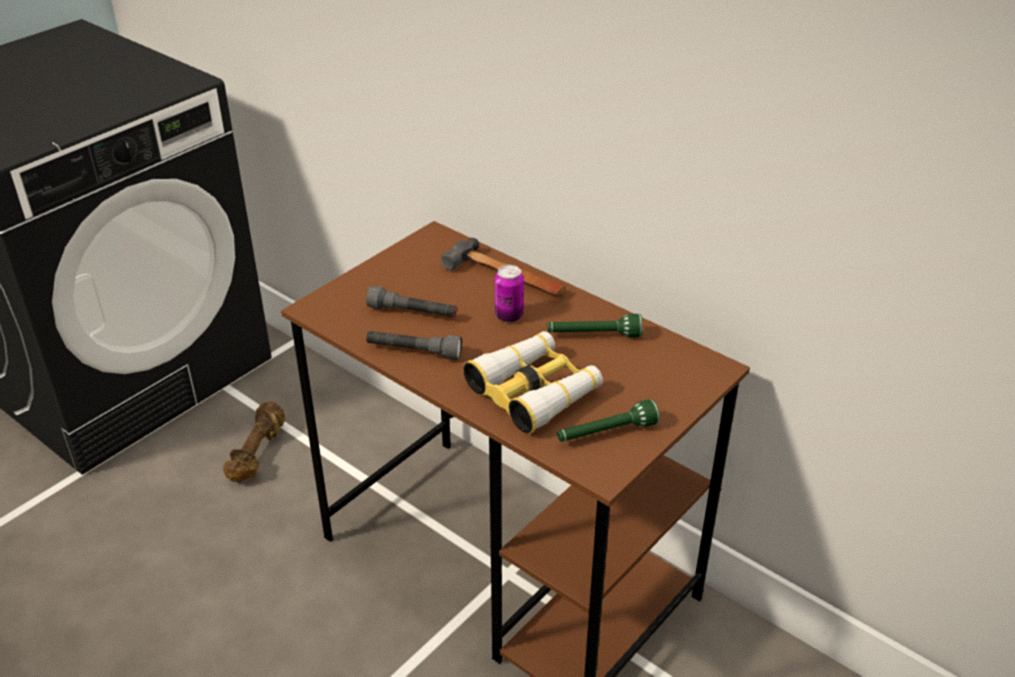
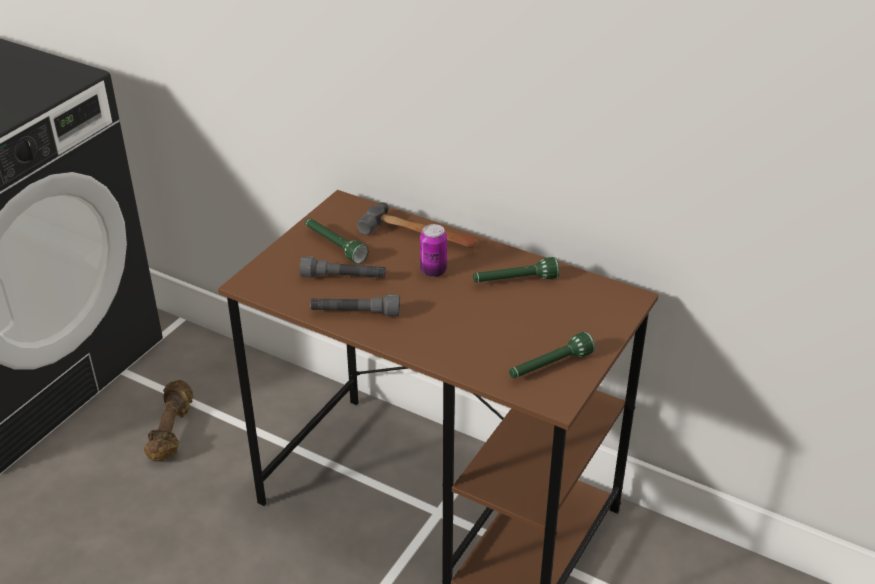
camera: 10 degrees left, 0 degrees up
binoculars [463,331,603,434] -> none
none -> green flashlight [305,218,369,264]

